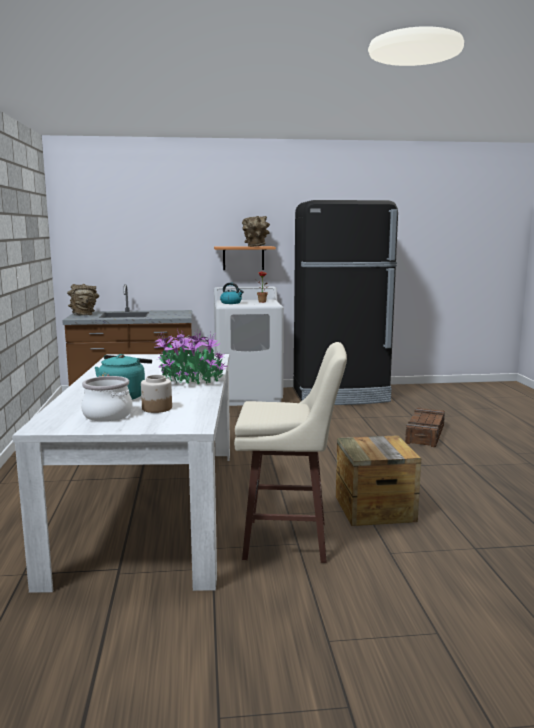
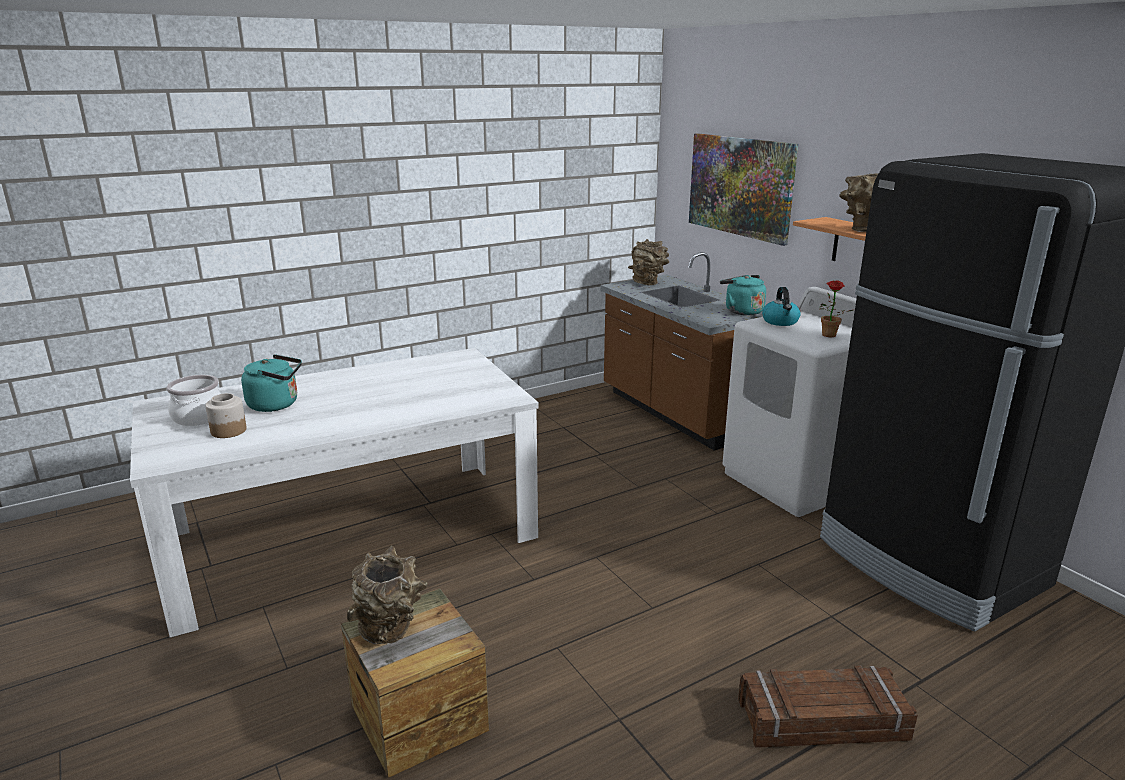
camera: 65 degrees right, 10 degrees up
potted plant [155,329,227,384] -> none
beige stool [234,342,347,563] -> none
none -> brown vase [347,546,428,645]
none -> picture [689,133,798,246]
none -> turquoise kettle [720,275,766,315]

